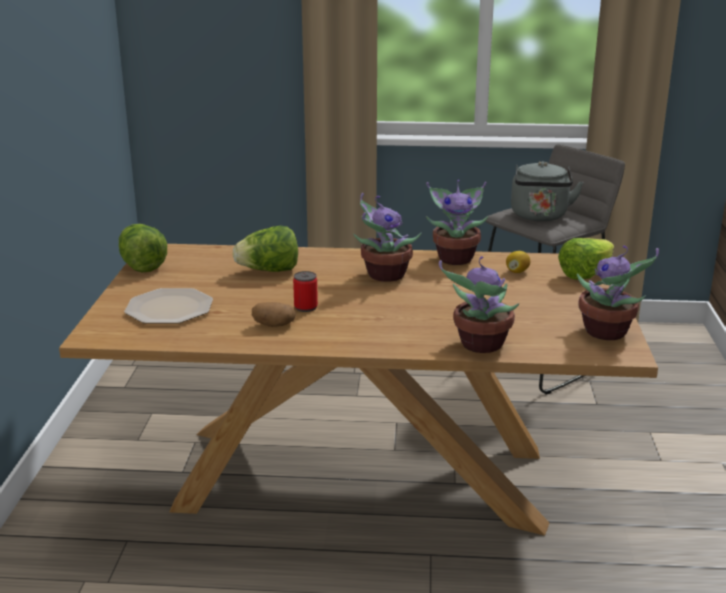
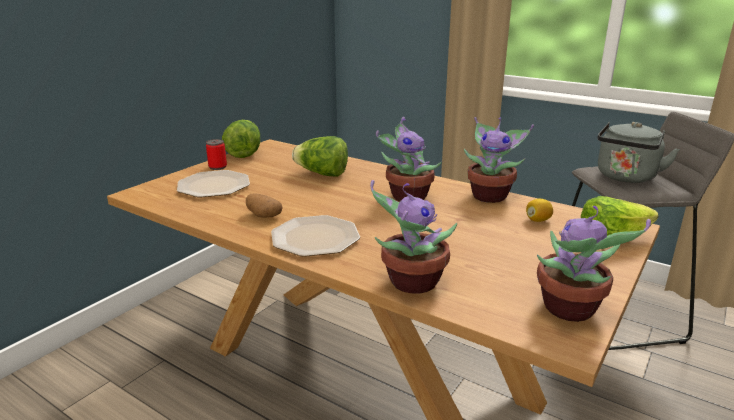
camera: 30 degrees right, 0 degrees up
can [293,271,318,312] -> can moved to [206,139,227,170]
none -> plate [271,215,360,257]

